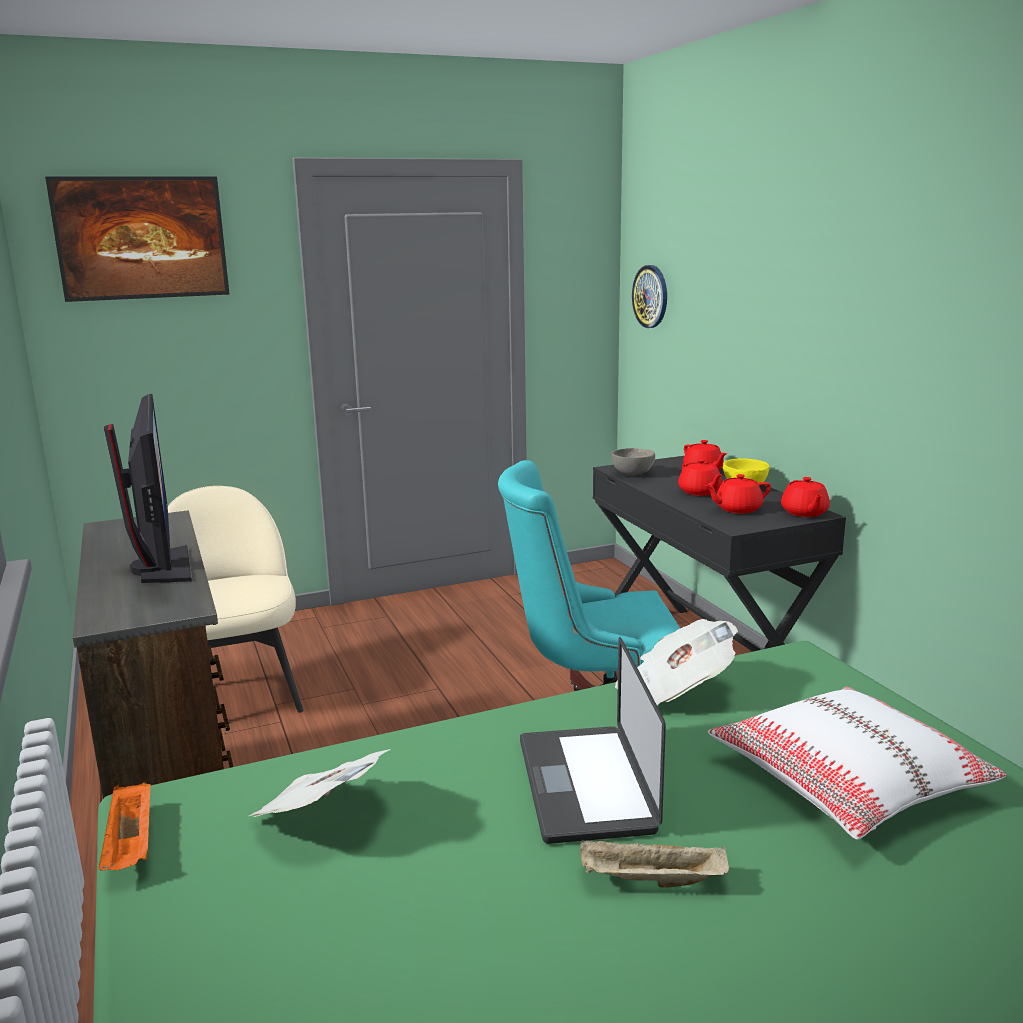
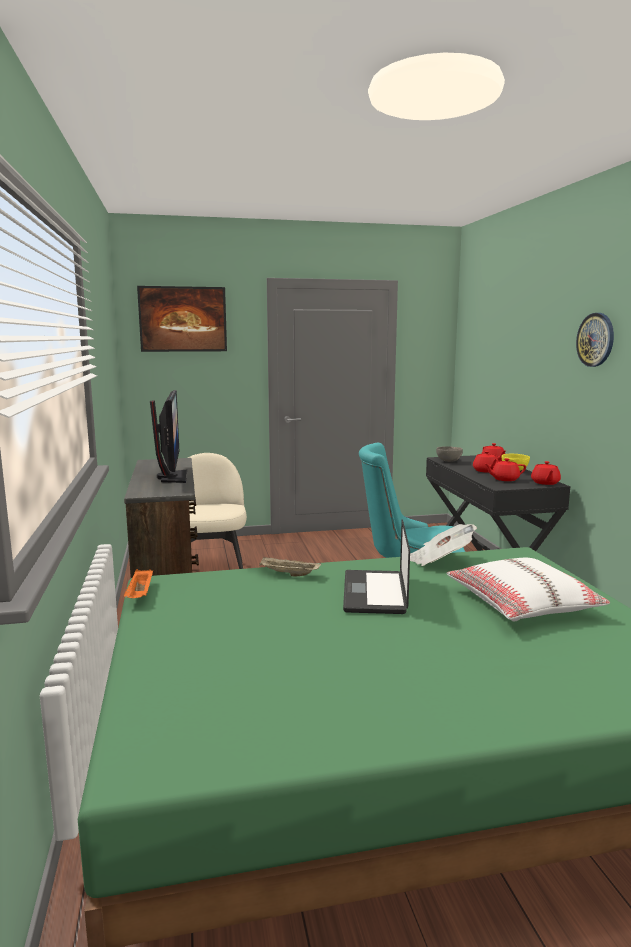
camera: 10 degrees right, 5 degrees down
newspaper [249,749,391,817] -> none
beige tray [580,839,729,888] -> beige tray moved to [259,557,321,577]
wall clock [632,265,667,328] -> wall clock moved to [576,313,614,367]

